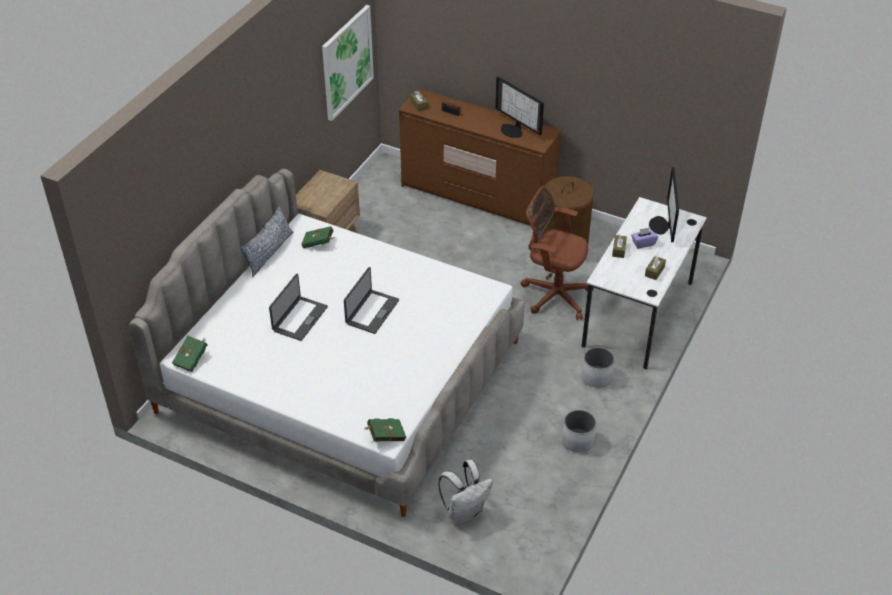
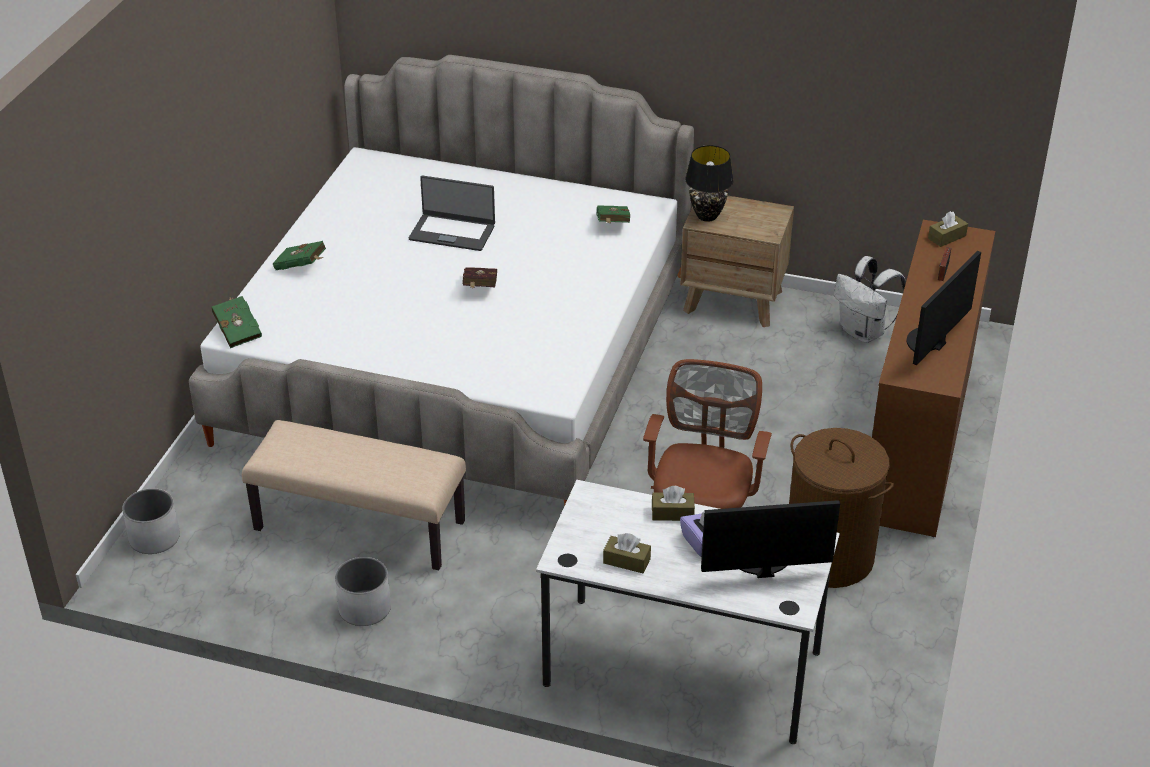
camera: 80 degrees right, 5 degrees down
green book [172,336,207,372] -> green book moved to [273,241,326,270]
pillow [240,204,293,277] -> none
picture [322,5,374,121] -> none
laptop [344,267,399,334] -> red book [463,267,497,288]
white backpack [438,460,493,524] -> white backpack moved to [834,256,906,343]
white planter [582,347,615,387] -> white planter moved to [122,488,180,554]
none -> beige bench [242,420,466,570]
none -> black table lamp [685,145,733,222]

